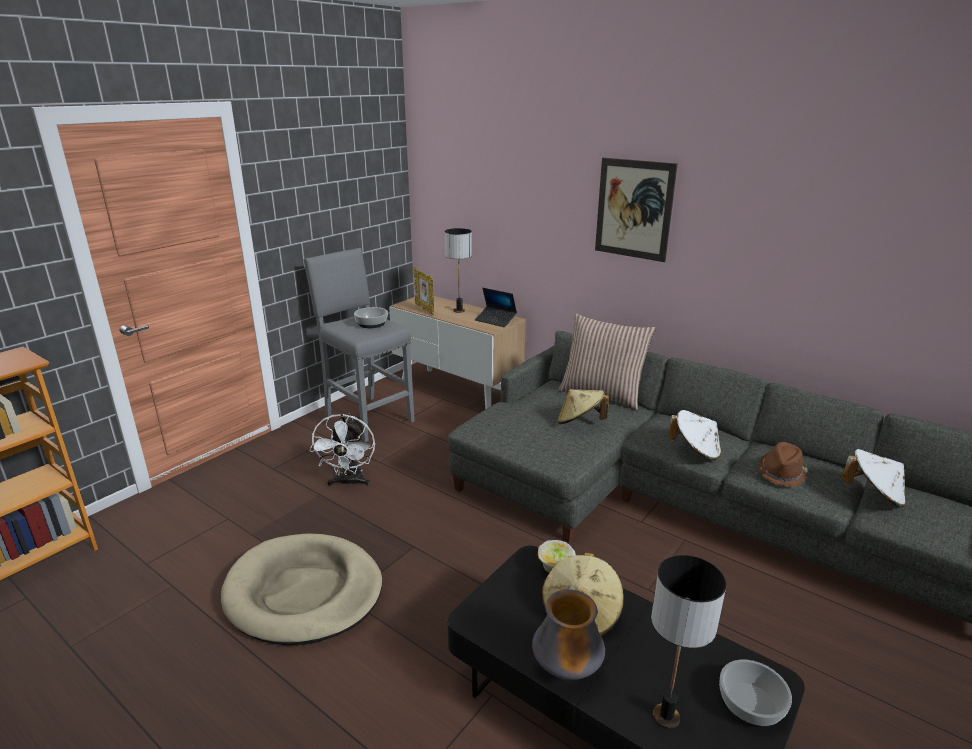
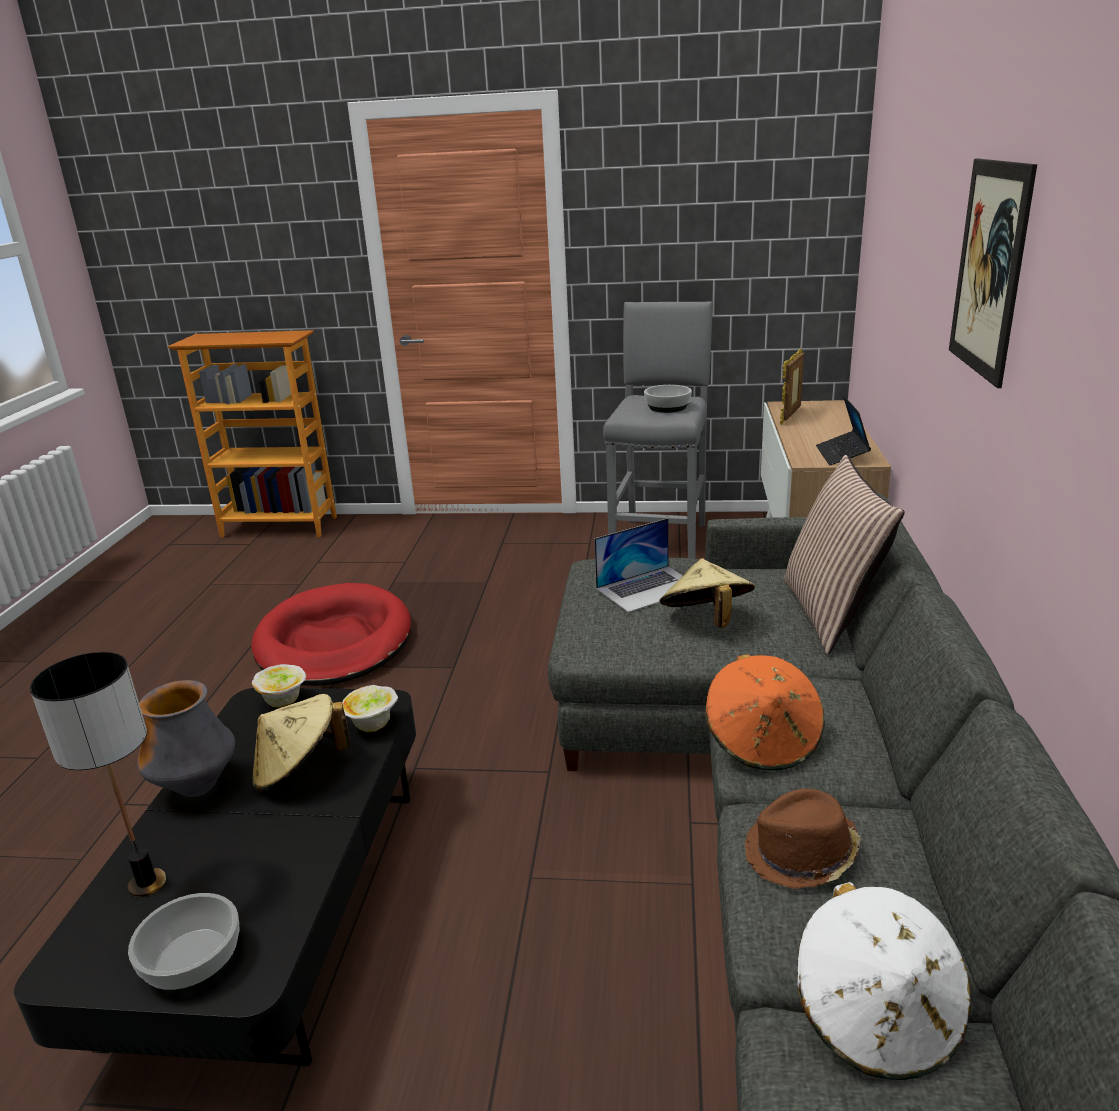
camera: 60 degrees right, 0 degrees up
beige dog bed [221,534,382,645] -> red dog bed [251,583,411,686]
white fan [309,414,375,487] -> none
table lamp [445,228,472,313] -> none
white hat [668,410,721,460] -> orange hat [705,654,825,771]
none -> bowl [252,664,306,708]
none -> laptop [594,518,683,612]

